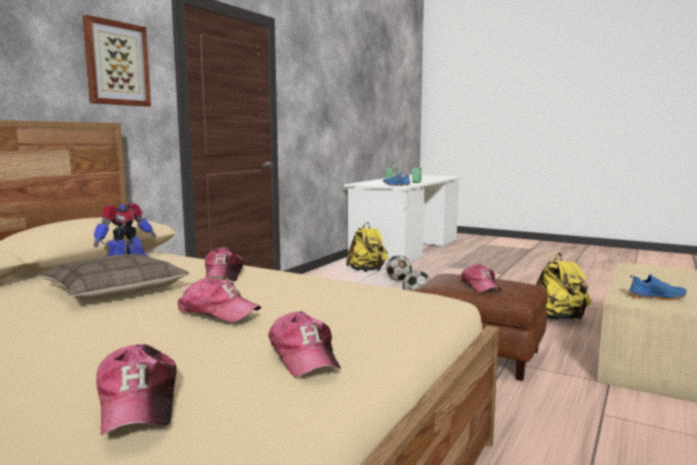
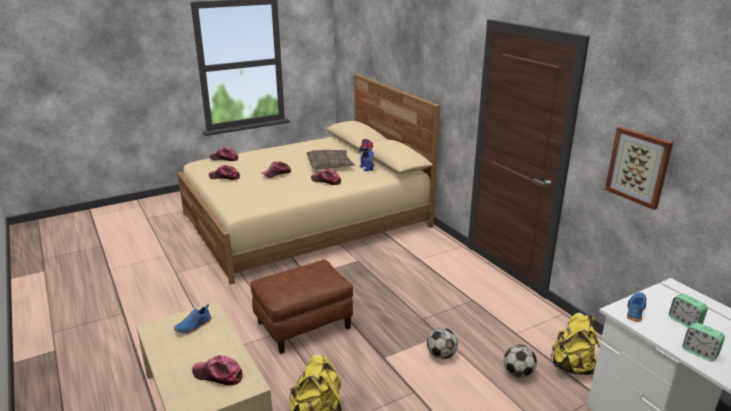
camera: 120 degrees right, 15 degrees up
picture [82,15,151,106] -> picture moved to [605,127,673,210]
cap [461,264,502,293] -> cap moved to [192,355,243,385]

